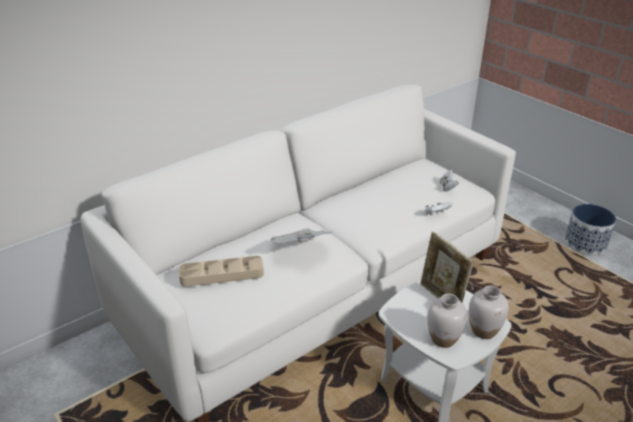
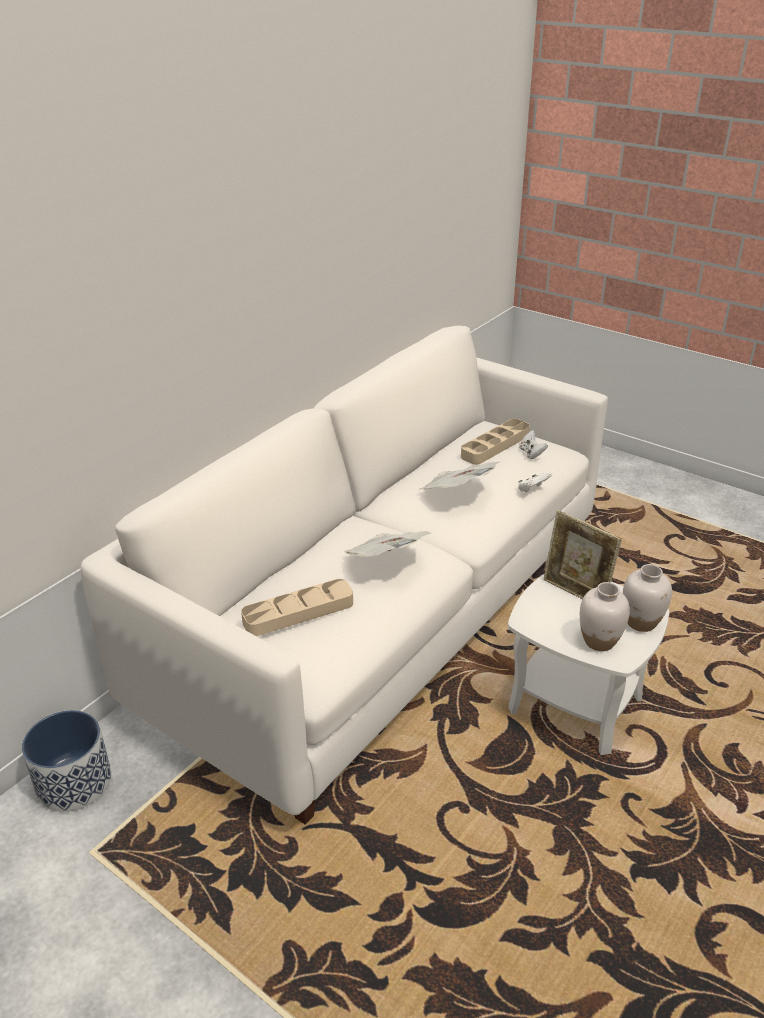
camera: 15 degrees left, 0 degrees up
planter [565,204,616,256] -> planter moved to [22,710,111,812]
none -> newspaper [418,462,500,490]
none -> beige tray [461,419,530,465]

